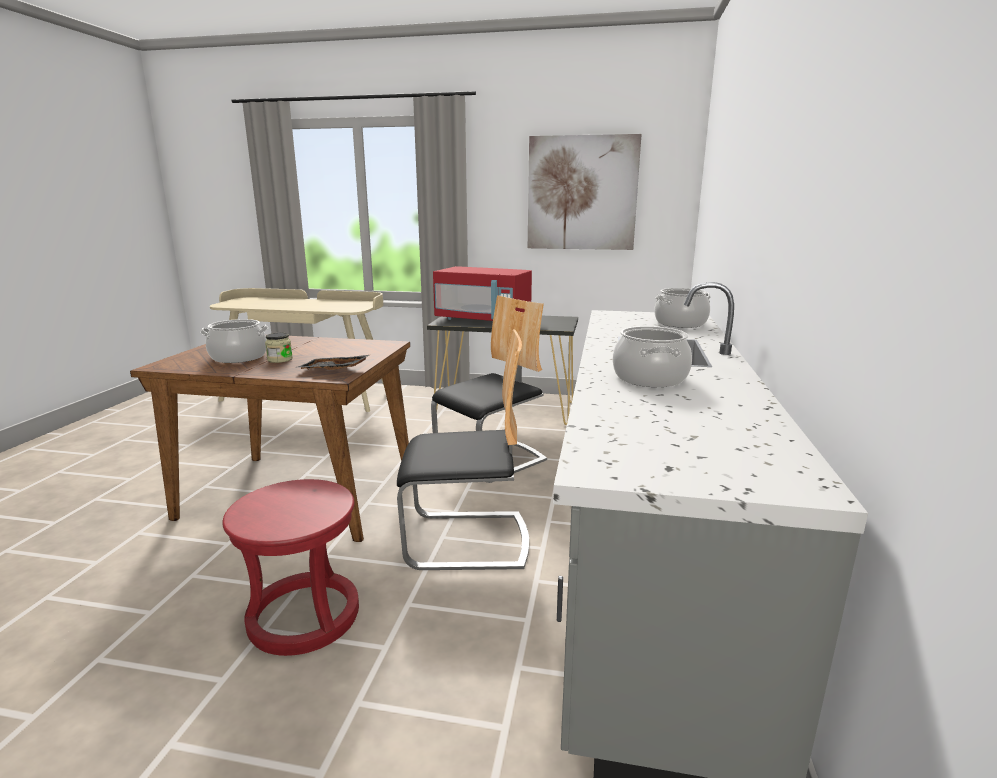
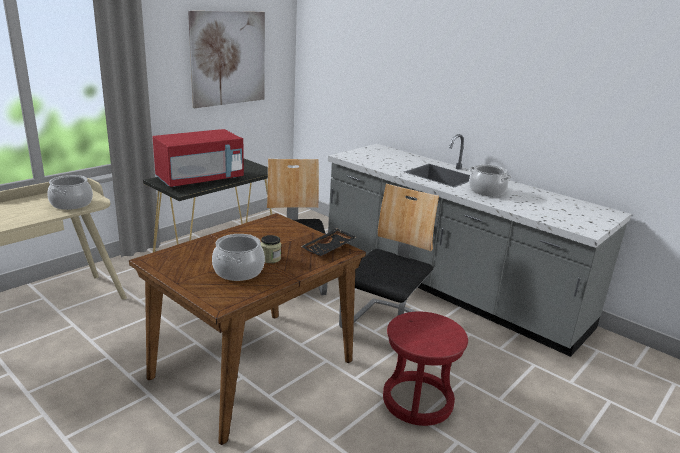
camera: 60 degrees left, 5 degrees up
cooking pot [654,288,711,328] -> cooking pot moved to [47,175,93,210]

